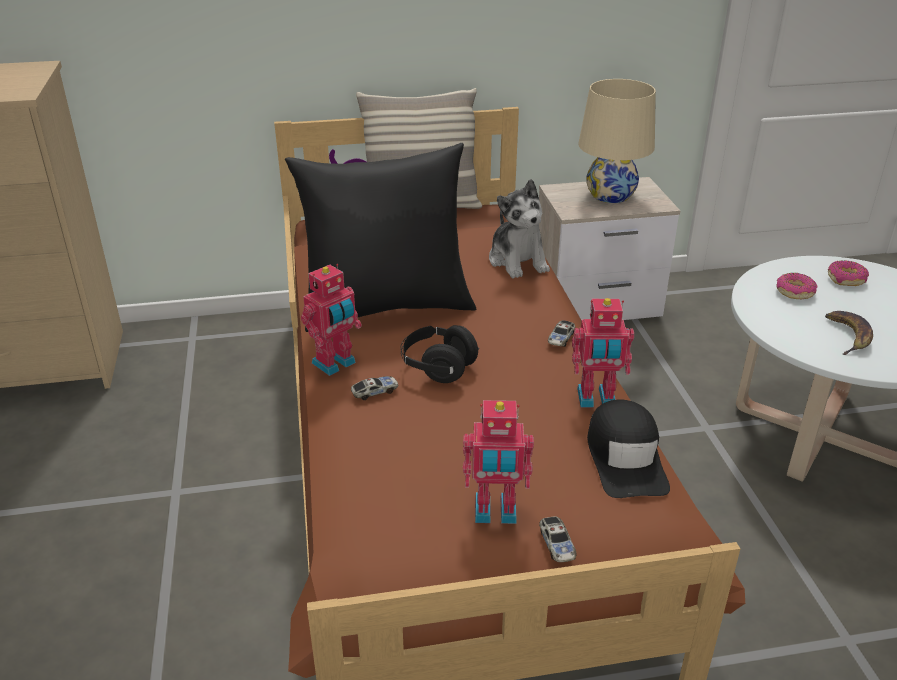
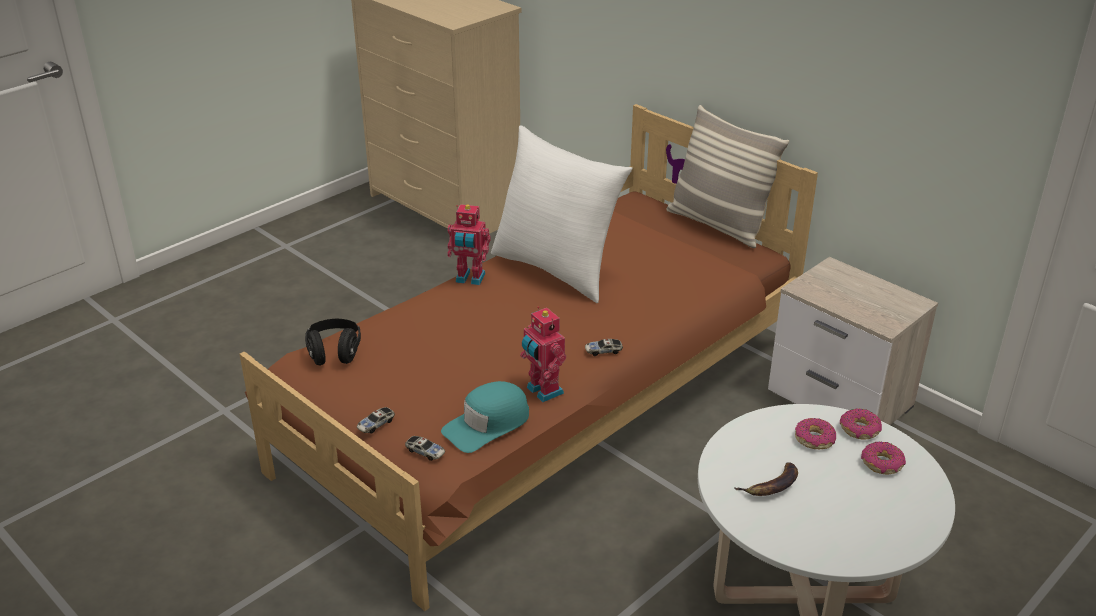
camera: 55 degrees right, 0 degrees up
black pillow [285,143,476,332] -> white pillow [491,126,632,303]
toy car [351,376,398,400] -> toy car moved to [405,436,445,461]
black headphones [401,325,479,383] -> black headphones moved to [305,319,361,365]
toy robot [463,400,534,524] -> none
plush toy [489,179,550,279] -> none
beige table lamp [578,79,656,203] -> none
black cap [587,399,670,498] -> turquoise cap [441,381,529,453]
none -> donut [840,409,882,440]

